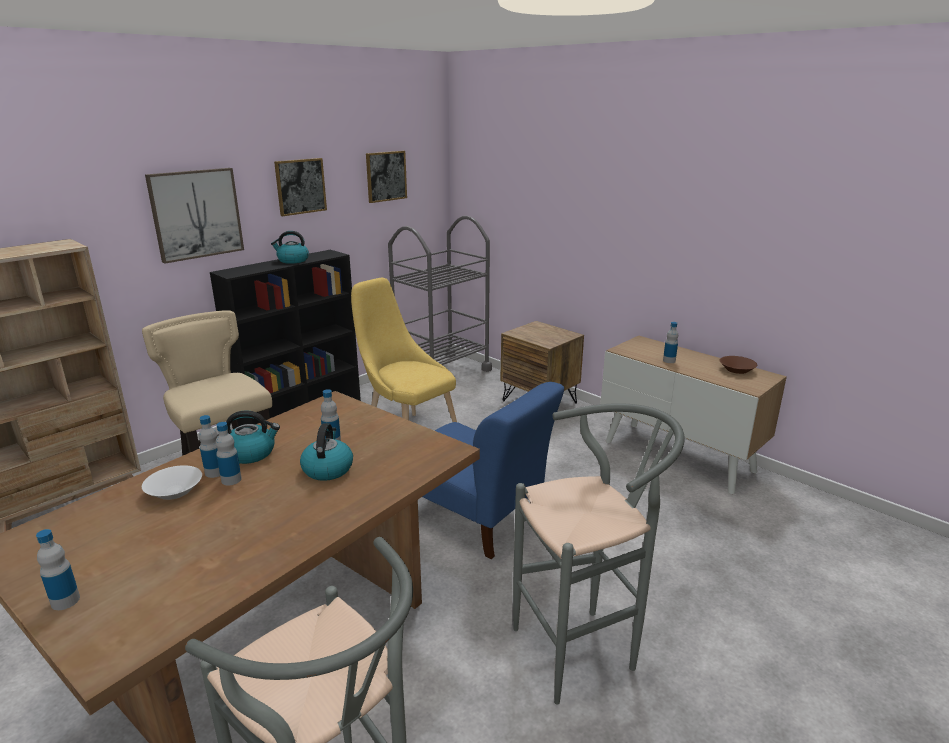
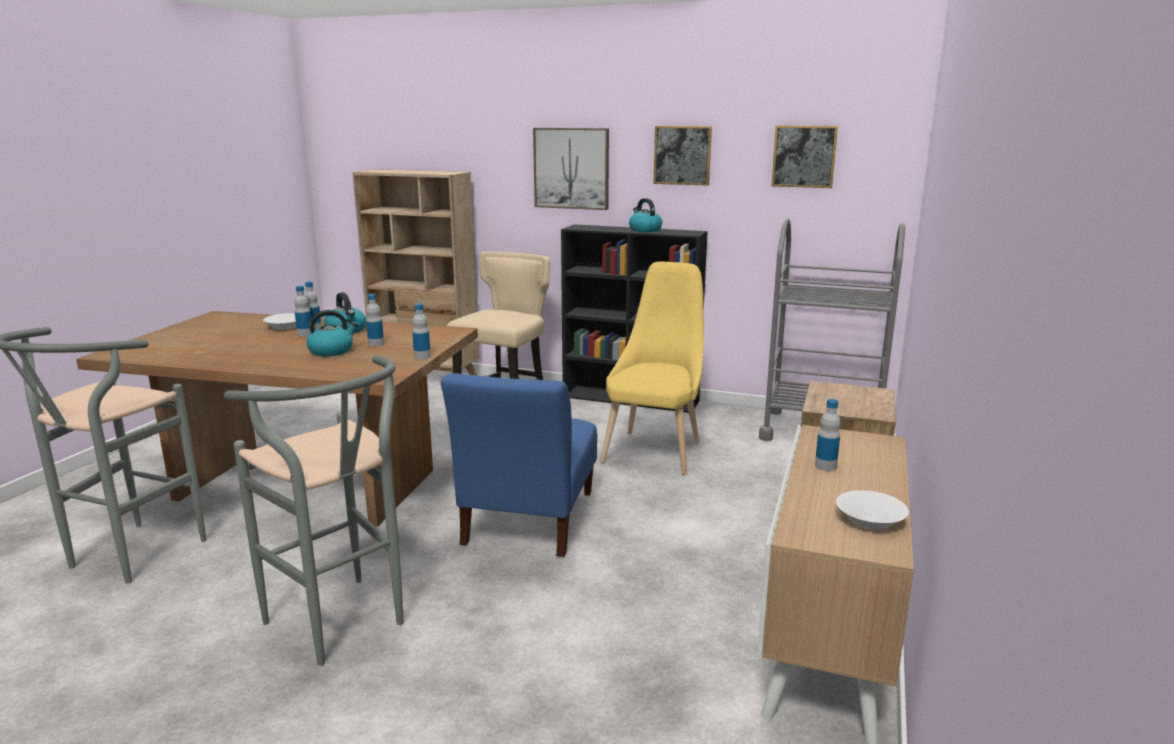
camera: 65 degrees right, 5 degrees down
bottle [36,529,80,610] -> bottle moved to [412,304,431,359]
brown bowl [719,356,757,374] -> white bowl [836,490,909,529]

